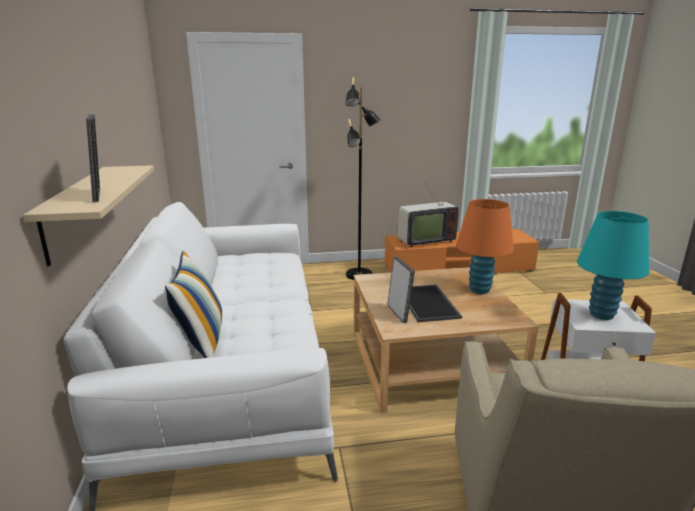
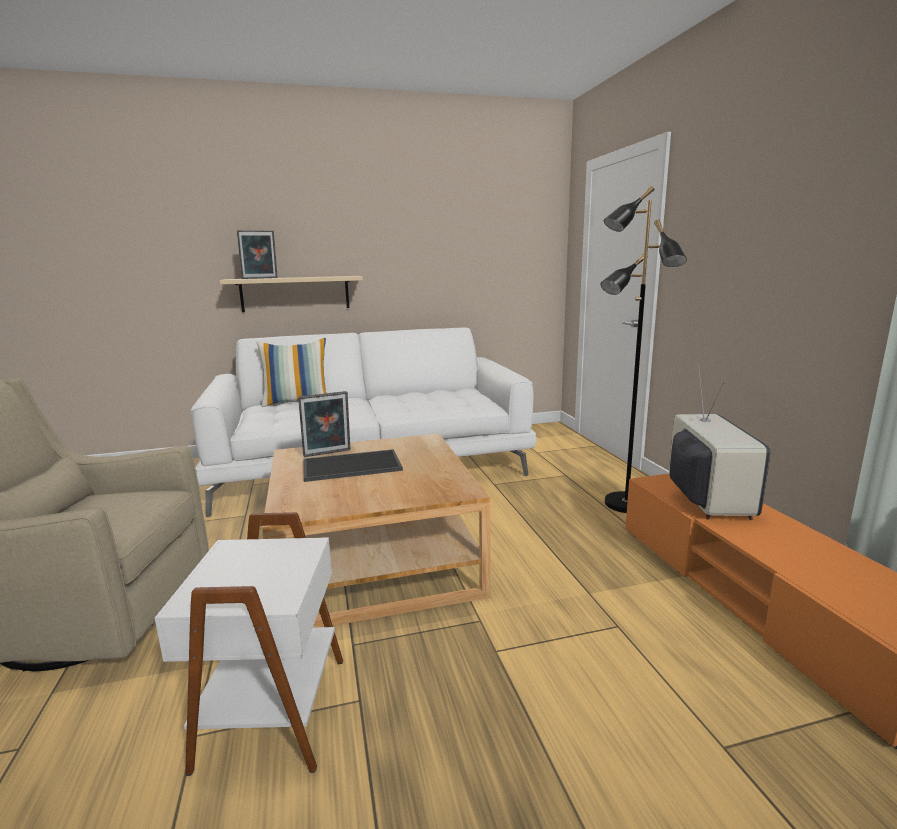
camera: 85 degrees right, 5 degrees down
television [398,177,459,248] -> television turned 150 degrees counterclockwise [669,363,770,520]
orange table lamp [456,199,514,294] -> none
turquoise table lamp [577,211,650,320] -> none

